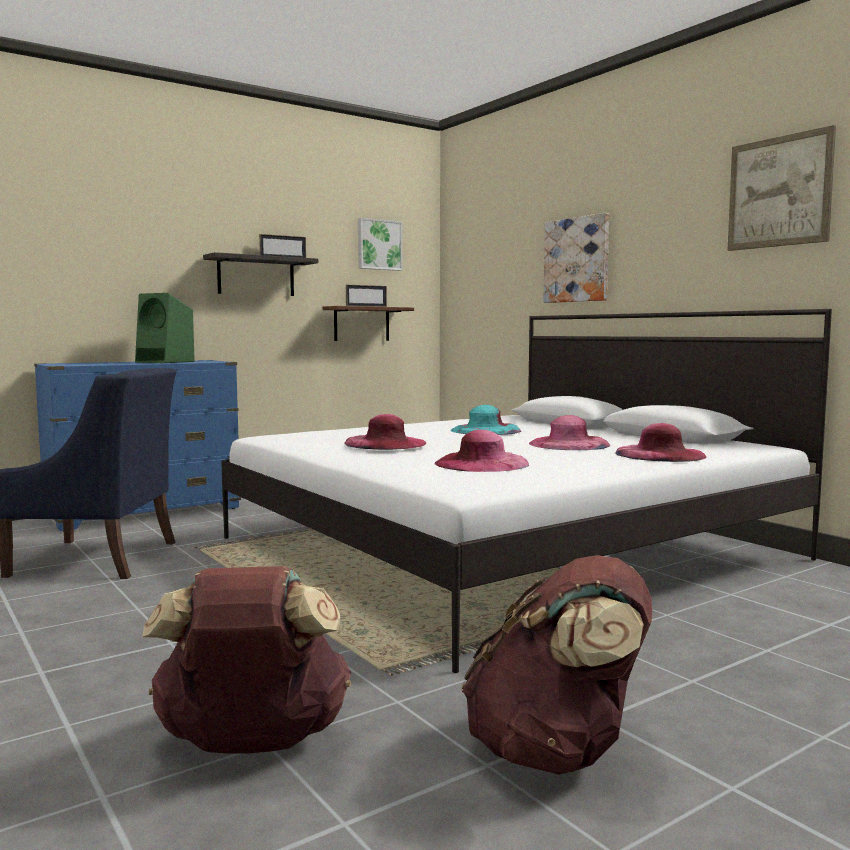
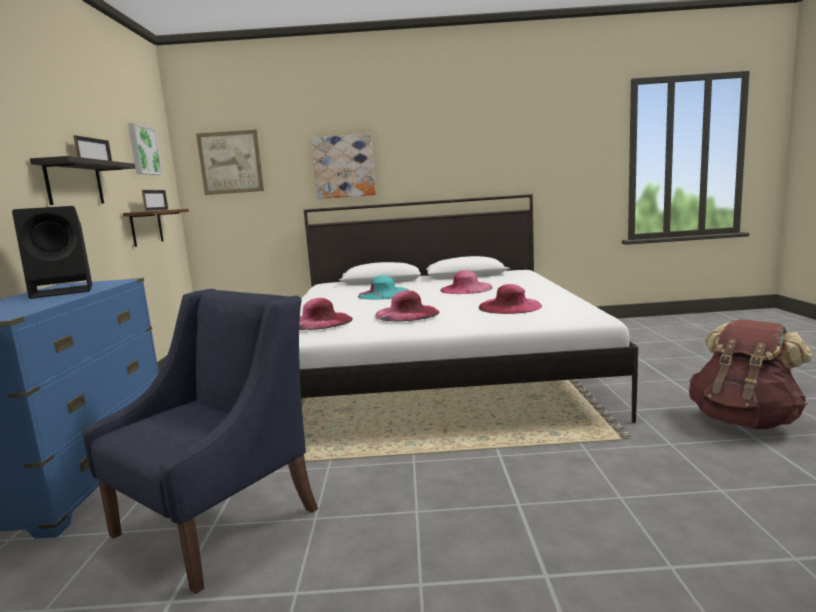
camera: 55 degrees left, 5 degrees up
green speaker [135,293,195,363] -> black speaker [12,206,92,299]
brown backpack [142,566,352,753] -> none
pink hat [615,423,707,462] -> pink hat moved to [299,298,353,330]
picture [727,125,836,251] -> picture moved to [196,130,264,195]

